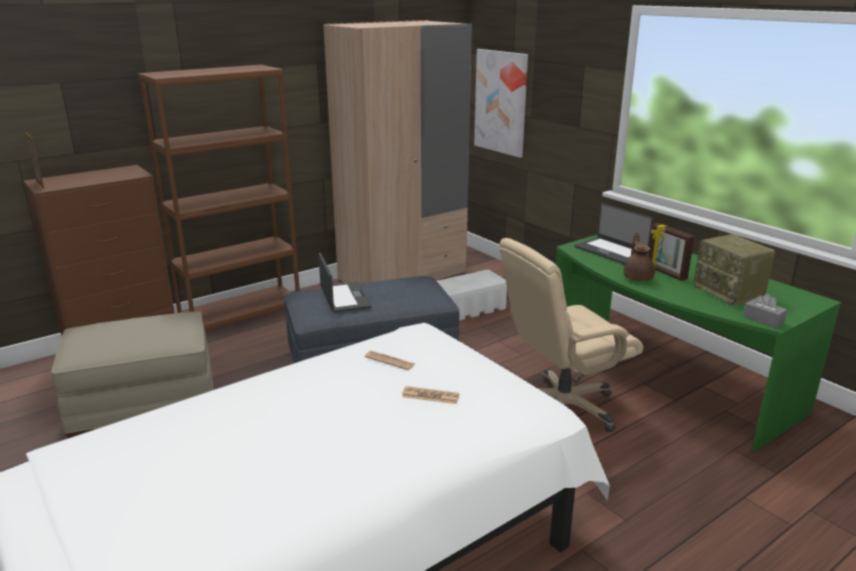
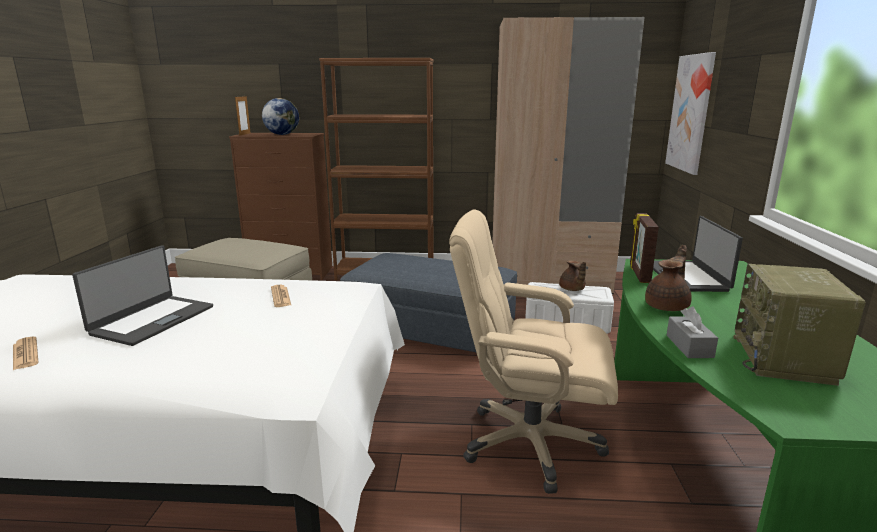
camera: 40 degrees right, 5 degrees down
laptop [318,253,371,313] -> laptop moved to [72,245,213,346]
newspaper [402,386,460,404] -> newspaper moved to [13,337,39,370]
picture frame [648,223,695,281] -> picture frame moved to [630,213,659,283]
grey tissue box [743,293,787,328] -> grey tissue box moved to [667,306,718,358]
none -> globe [262,98,299,135]
none -> brown teapot [559,260,586,291]

